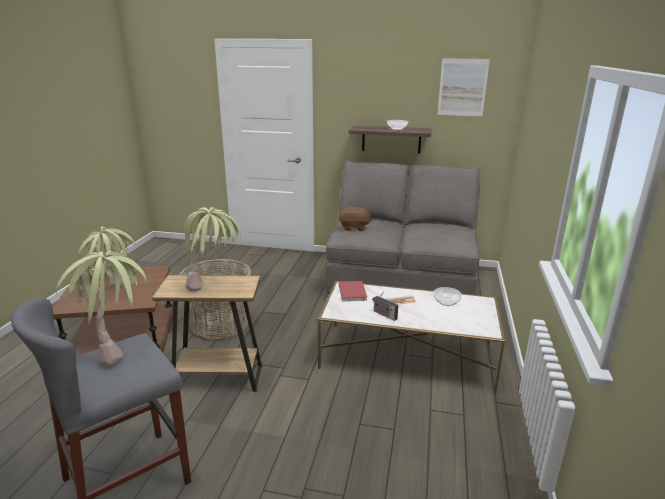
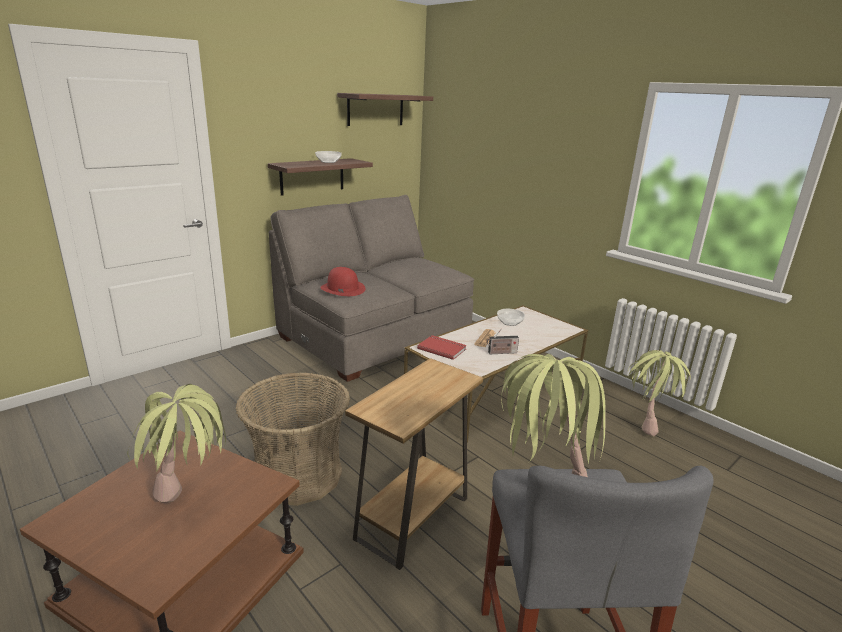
camera: 55 degrees left, 0 degrees up
potted plant [182,207,241,292] -> potted plant moved to [628,350,691,437]
brown plush toy [339,206,372,231] -> red hat [320,267,366,296]
picture [437,57,490,118] -> shelf [337,93,433,126]

